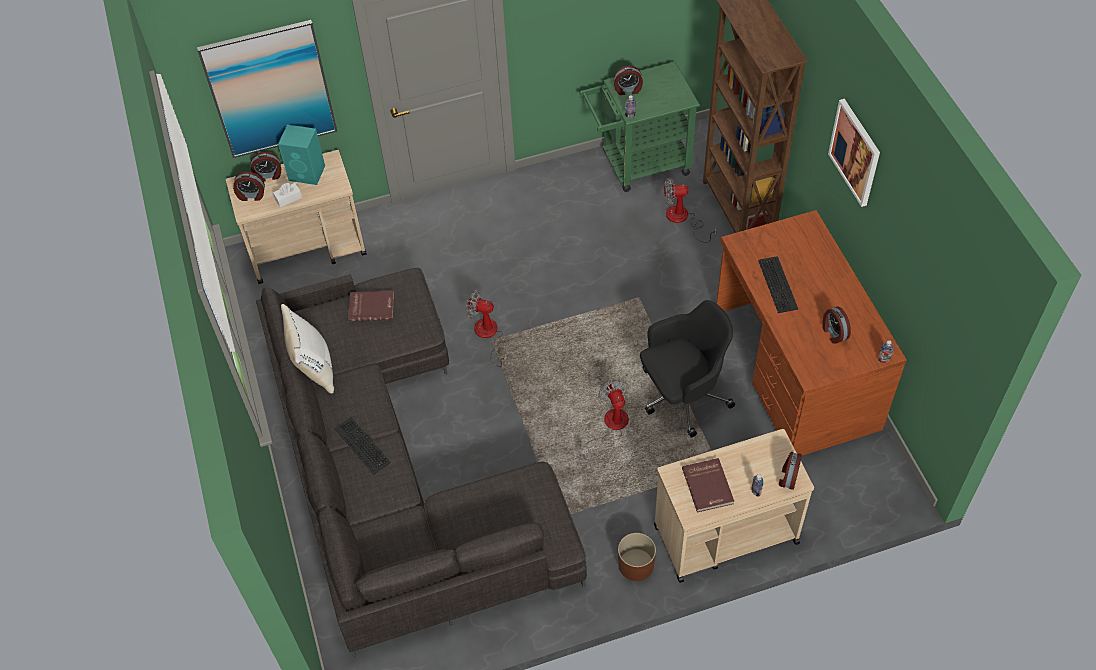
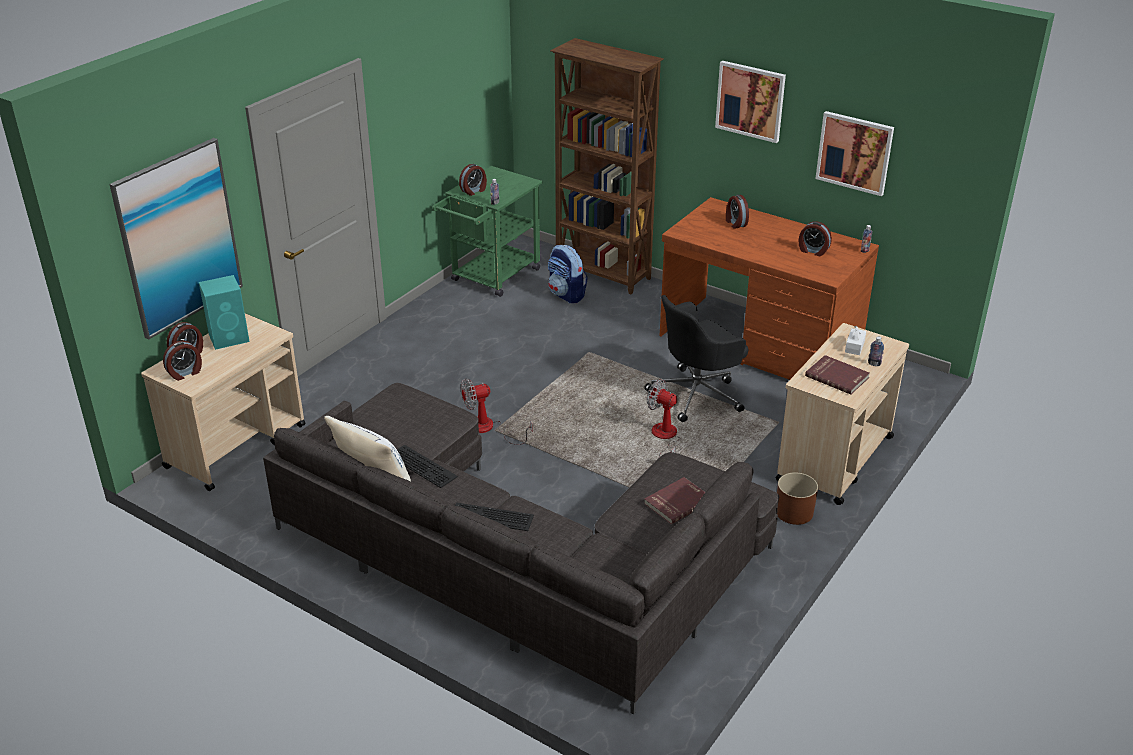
camera: 40 degrees left, 20 degrees down
white tissue box [273,183,302,208] -> white tissue box moved to [845,326,866,355]
red book [348,291,394,321] -> red book moved to [644,477,705,524]
black office chair [640,300,735,438] -> black office chair turned 150 degrees counterclockwise [644,295,748,422]
fan [664,177,716,243] -> backpack [548,245,588,303]
keyboard [758,256,798,313] -> keyboard moved to [397,445,458,488]
alarm clock [779,452,802,490] -> alarm clock moved to [726,195,749,229]
none -> picture [815,111,894,196]

